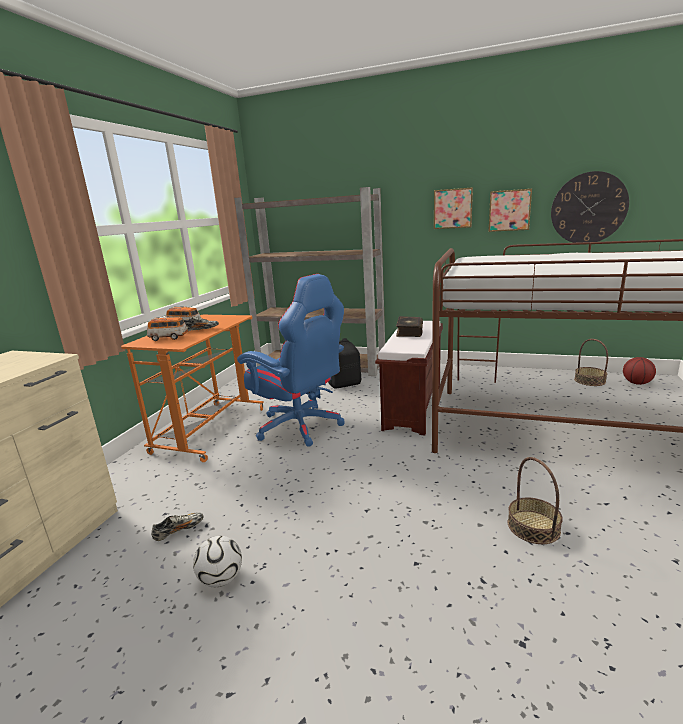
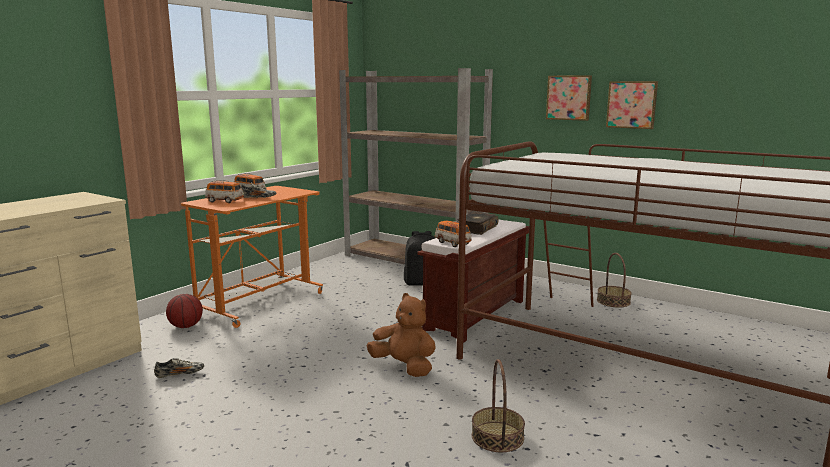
camera: 15 degrees right, 5 degrees down
football [193,536,242,587] -> none
blue office chair [237,274,344,447] -> none
wall clock [551,171,629,243] -> none
basket [574,339,608,386] -> basket moved to [597,253,632,307]
basketball [623,357,656,385] -> basketball moved to [166,294,203,328]
none -> brown plush toy [366,293,435,377]
none -> toy car [435,221,472,247]

